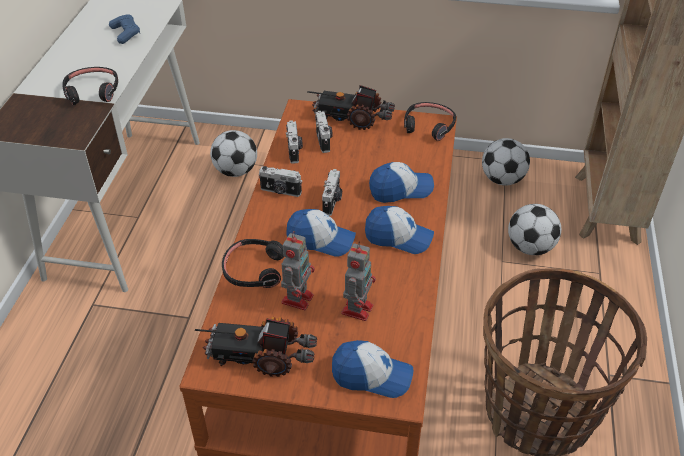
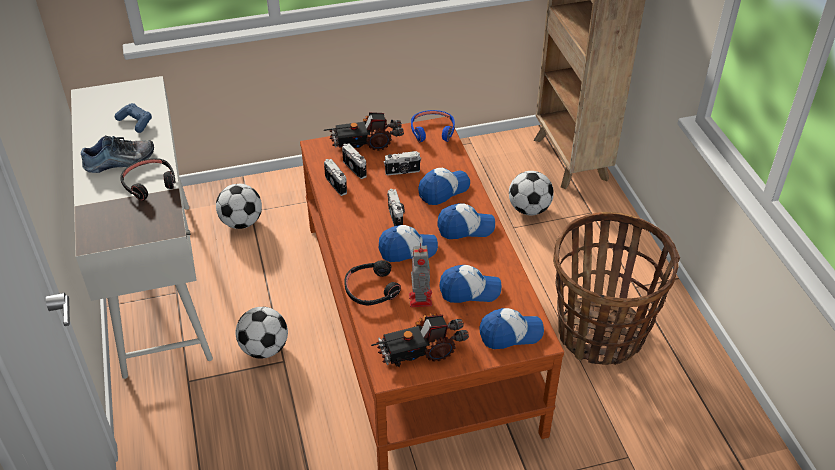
camera: 25 degrees left, 0 degrees up
camera [259,166,302,197] -> camera moved to [384,151,421,175]
toy robot [341,241,376,321] -> cap [439,265,501,303]
black headphones [404,102,456,141] -> blue headphones [411,110,455,142]
football [482,138,530,186] -> football moved to [236,307,288,359]
none -> shoe [81,135,154,173]

